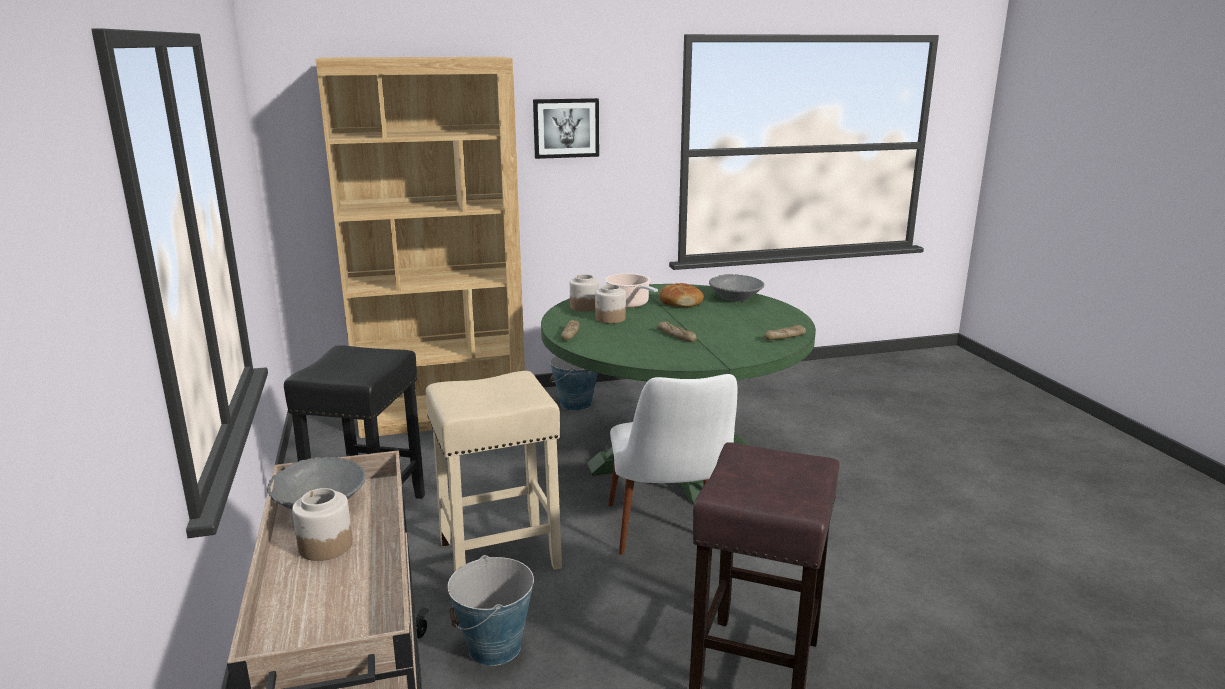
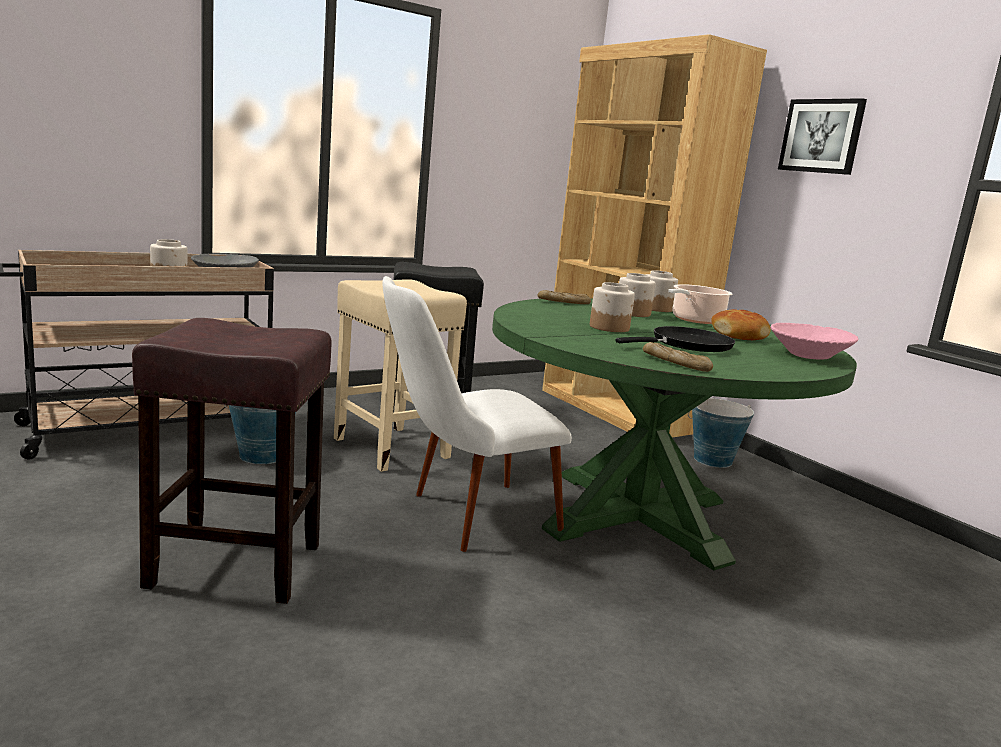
camera: 70 degrees right, 5 degrees down
bread [657,322,697,342] -> jar [590,282,635,332]
grey bowl [709,274,764,302] -> pink bowl [770,323,859,359]
none -> black frying pan [616,326,735,352]

